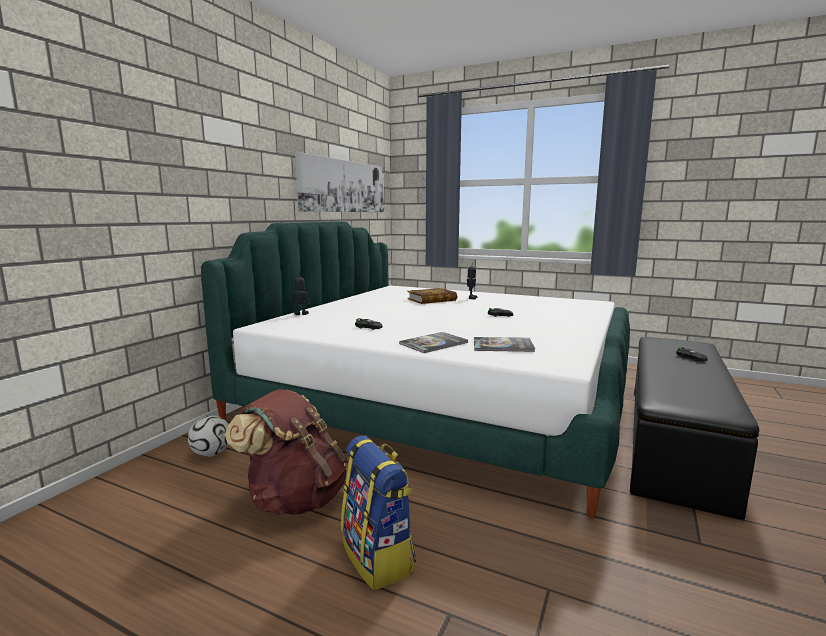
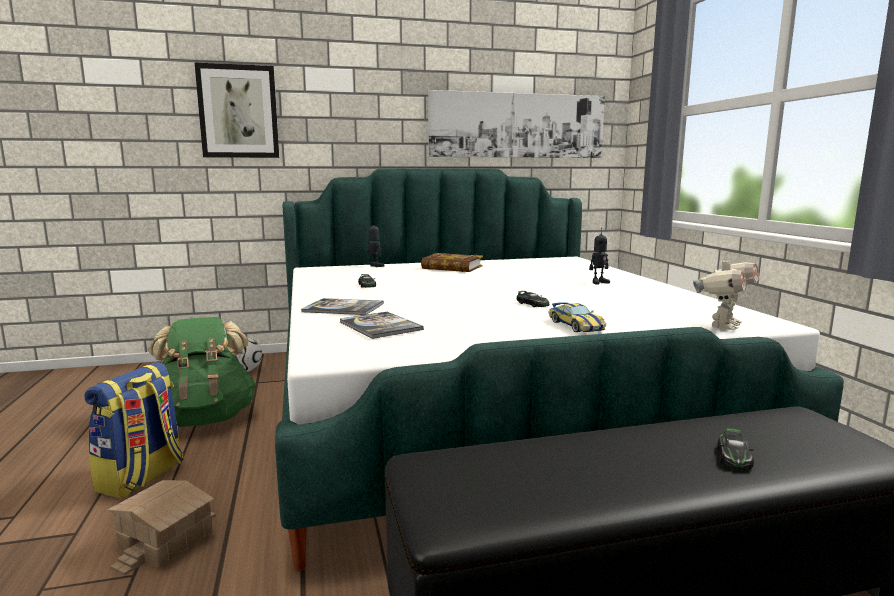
camera: 50 degrees right, 0 degrees up
brown backpack [225,389,348,515] -> green backpack [148,317,256,427]
book [407,288,457,304] -> book moved to [421,253,483,272]
none -> toy house [108,480,216,576]
none -> picture [195,63,279,158]
none -> toy car [549,302,606,332]
none -> toy robot [693,253,759,330]

